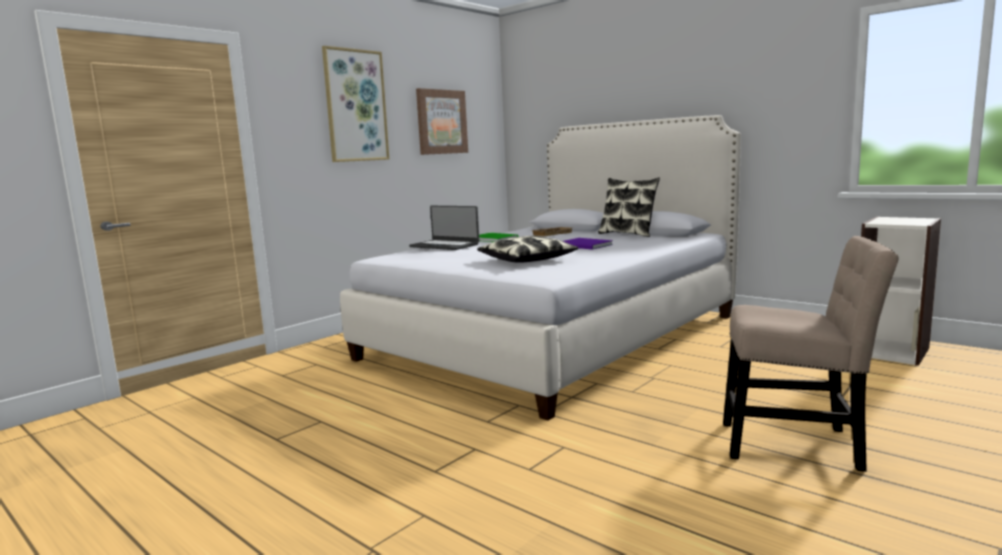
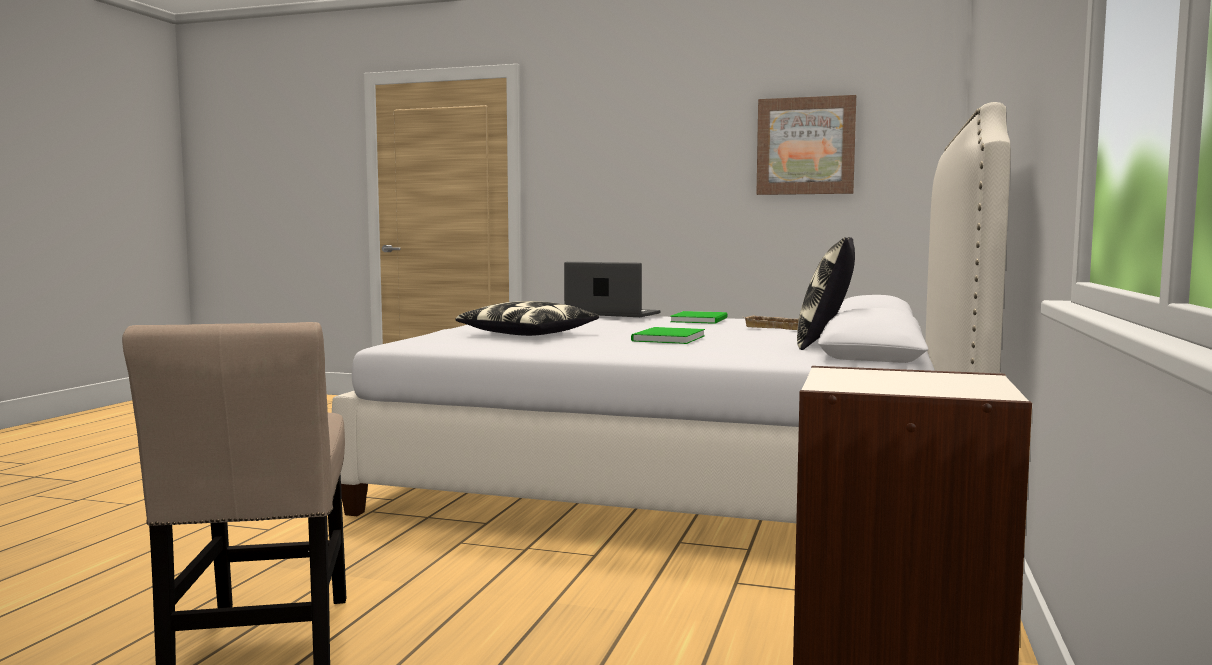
camera: 65 degrees right, 5 degrees down
picture [322,46,389,162] -> none
laptop [409,206,479,250] -> laptop turned 105 degrees clockwise [564,262,661,317]
purple book [563,238,613,250] -> green book [631,327,705,344]

